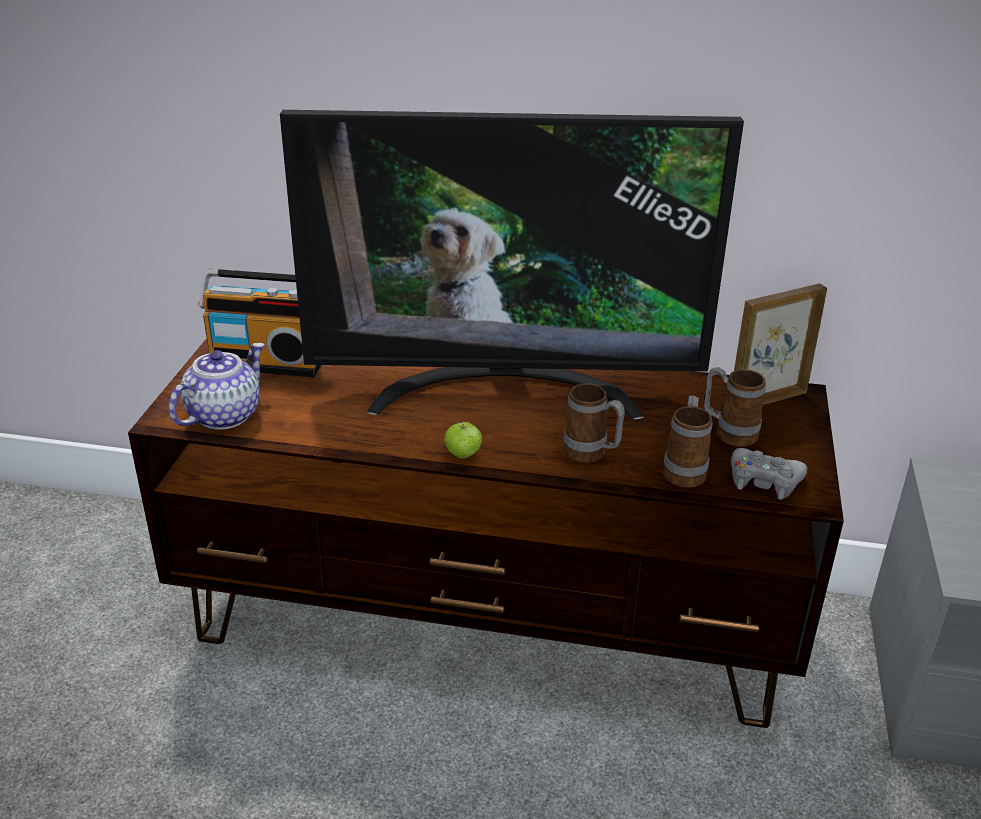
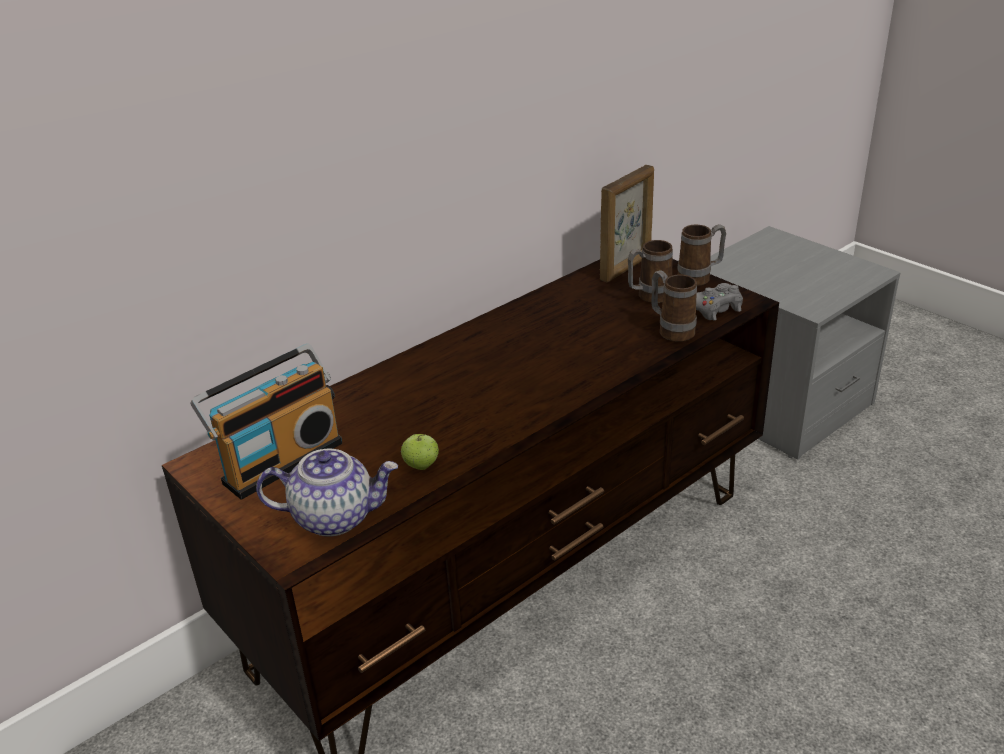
camera: 50 degrees left, 0 degrees up
teapot [169,343,265,430] -> teapot turned 105 degrees clockwise [256,448,398,537]
television [280,110,744,420] -> none
apple [444,422,482,459] -> apple moved to [400,434,439,470]
mug [564,383,625,463] -> mug moved to [677,224,726,286]
picture frame [734,283,827,405] -> picture frame turned 150 degrees counterclockwise [600,165,654,282]

